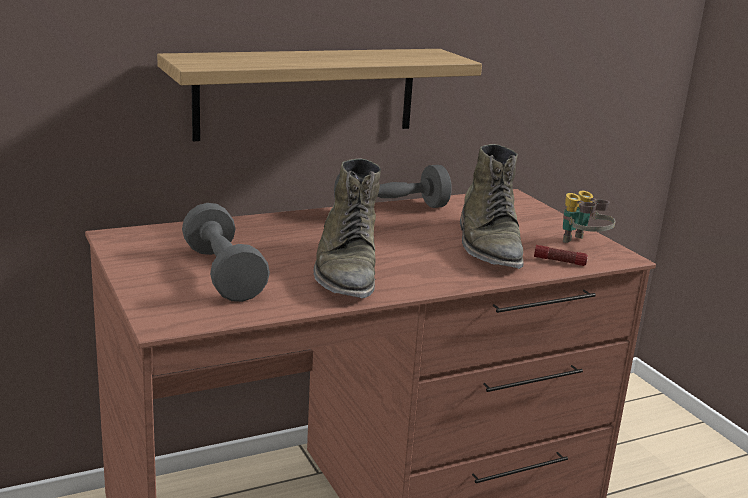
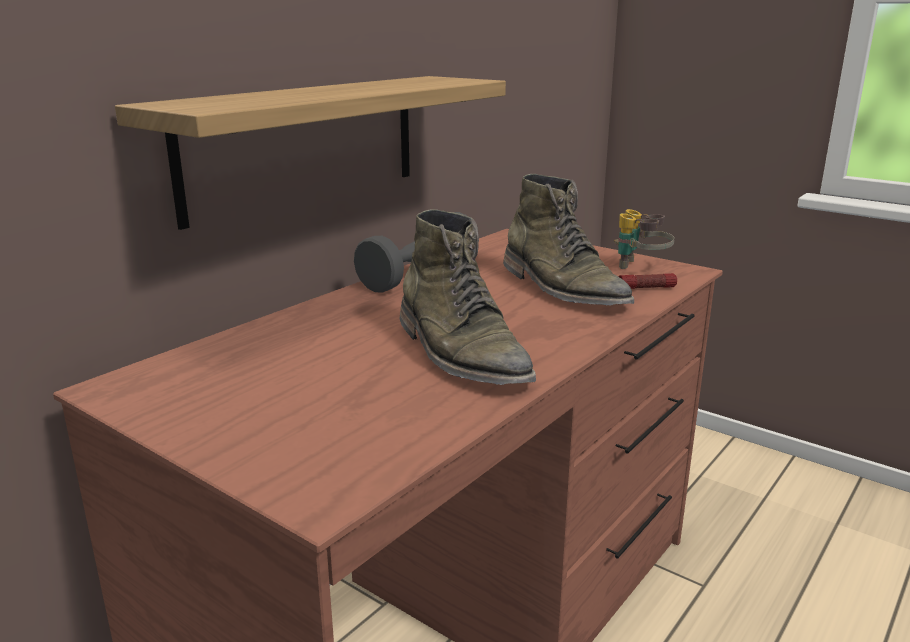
camera: 25 degrees left, 0 degrees up
grey dumbbell [182,203,270,302] -> none

